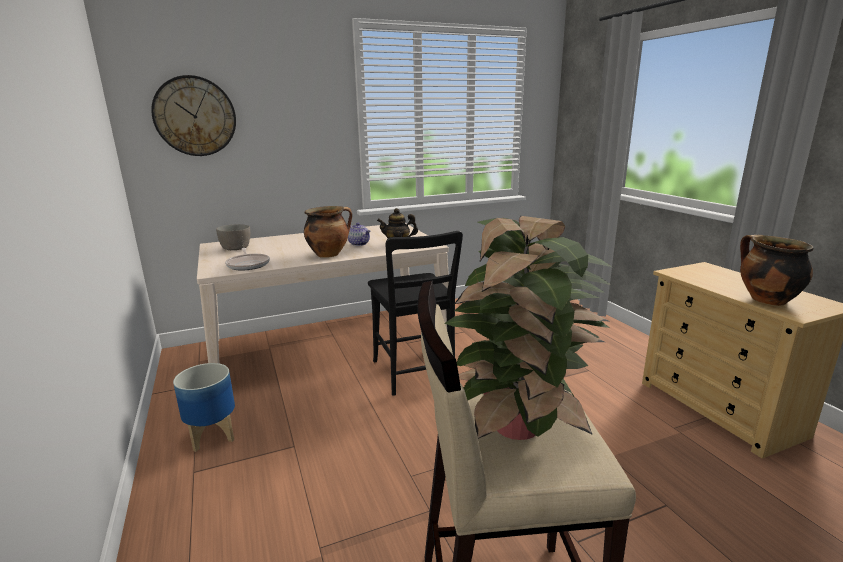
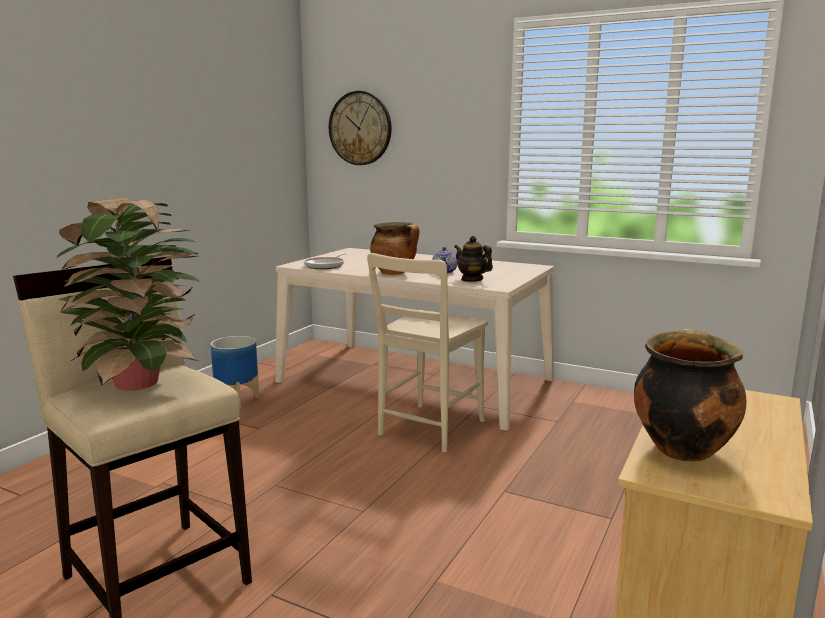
camera: 50 degrees right, 5 degrees down
grey bowl [216,224,250,250] -> none
black chair [368,231,463,396] -> beige chair [367,253,488,453]

